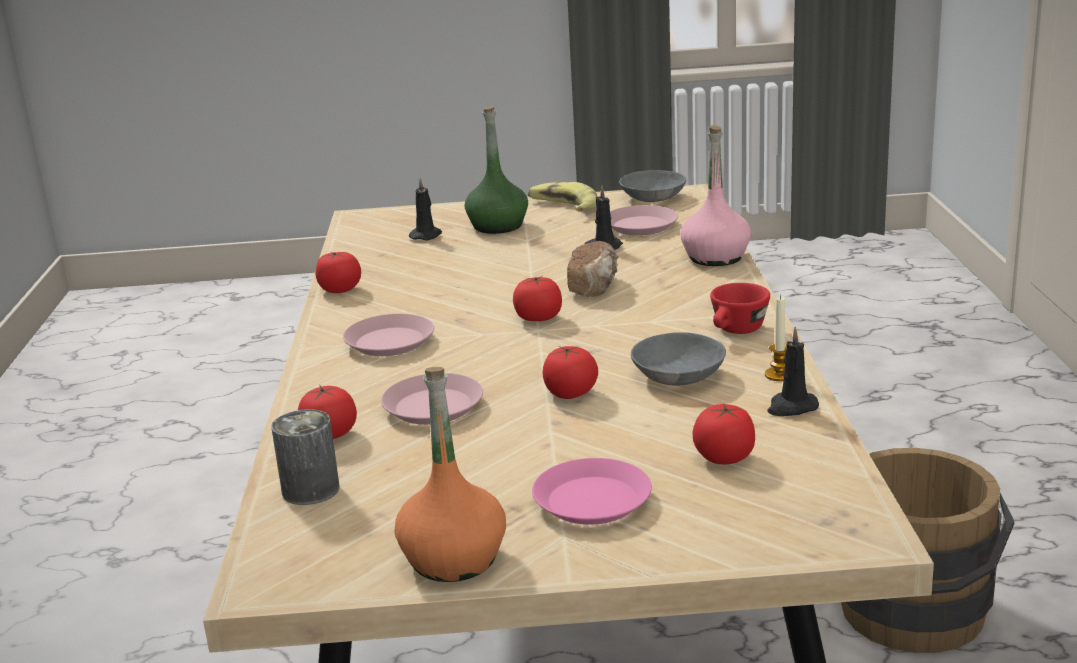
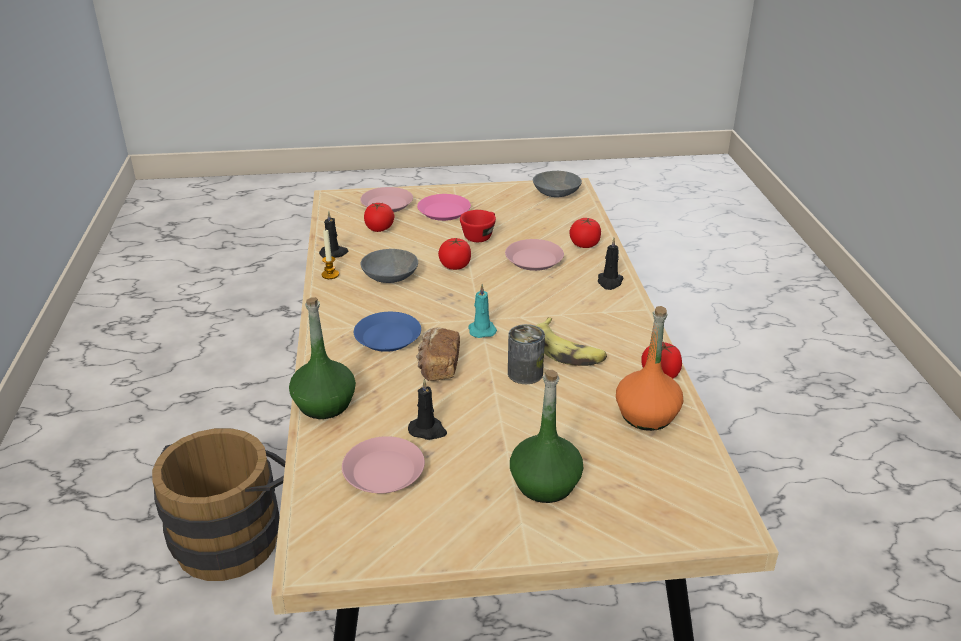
camera: 175 degrees right, 10 degrees up
can [271,409,339,505] -> can moved to [508,324,545,384]
pink plate [343,314,434,356] -> pink plate moved to [360,187,413,212]
orange bottle [395,367,506,582] -> orange bottle moved to [616,306,683,431]
black candle [409,178,442,240] -> black candle moved to [598,238,624,290]
tomato [513,276,562,321] -> turquoise candle [468,284,497,338]
banana [528,182,597,212] -> banana moved to [536,317,607,366]
grey bowl [619,170,686,202] -> grey bowl moved to [533,171,582,197]
pink bottle [680,126,751,266] -> green bottle [289,297,356,419]
red cup [710,283,770,334] -> red cup moved to [460,210,496,242]
none -> blue plate [354,312,421,352]

